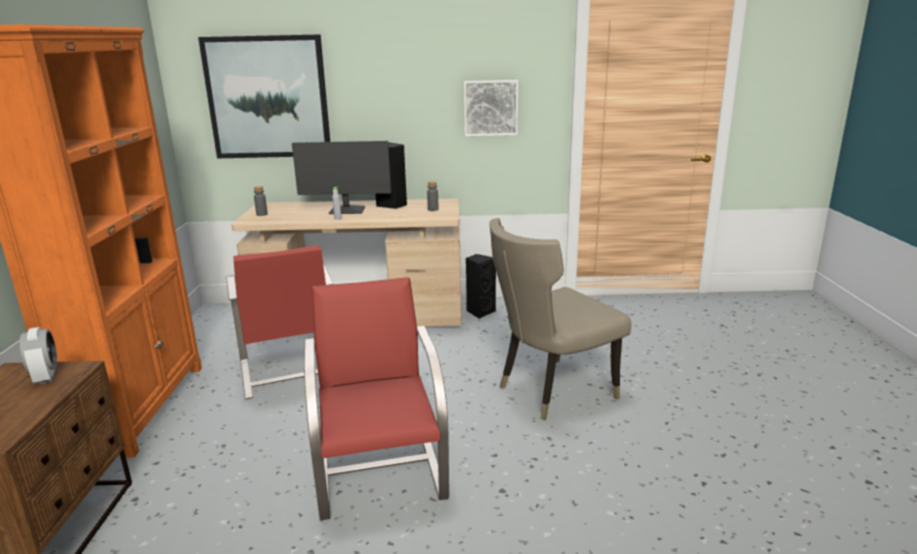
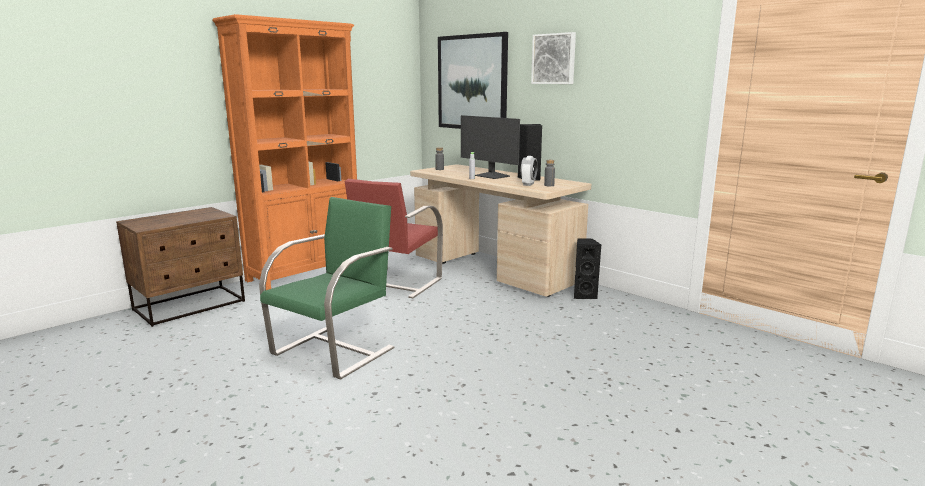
camera: 45 degrees right, 5 degrees down
alarm clock [19,327,57,385] -> alarm clock moved to [521,156,538,186]
red chair [304,277,449,520] -> green chair [259,197,395,380]
picture [464,80,518,136] -> picture moved to [531,32,576,84]
beige chair [489,218,631,420] -> none

